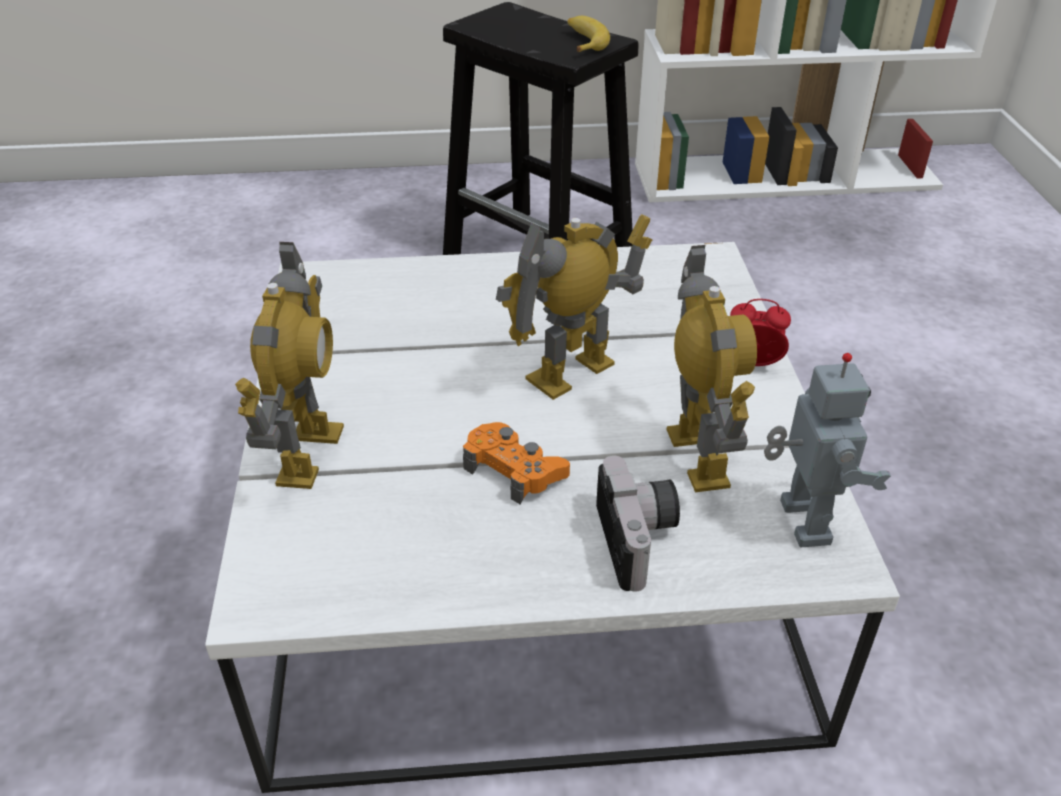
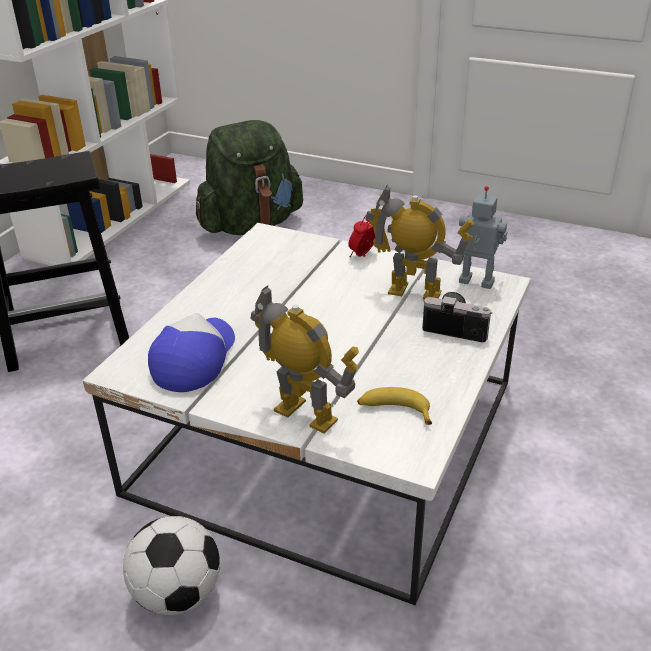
camera: 60 degrees left, 5 degrees down
orange game controller [463,422,570,504] -> none
toy robot [496,214,652,400] -> none
banana [567,16,610,52] -> banana moved to [357,387,432,425]
none -> football [123,516,220,615]
none -> cap [148,313,235,392]
none -> green backpack [196,120,303,235]

